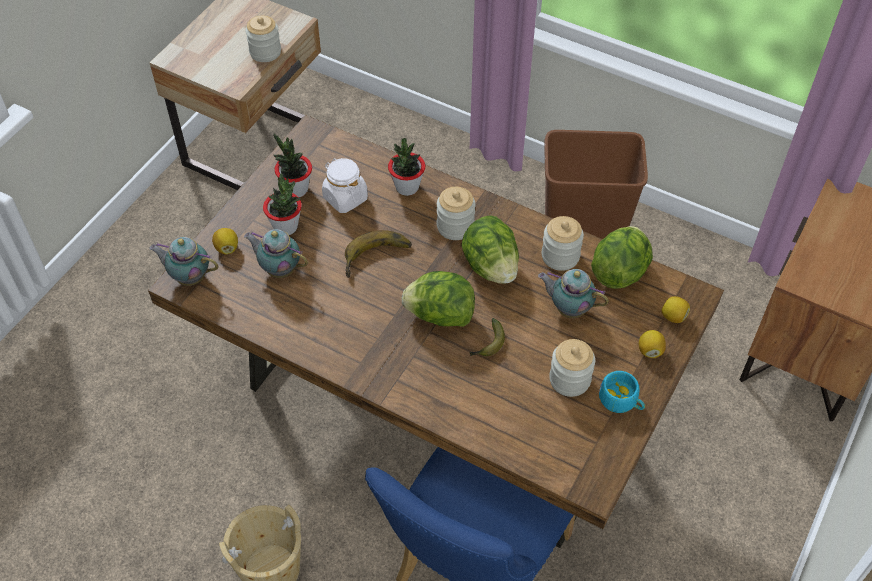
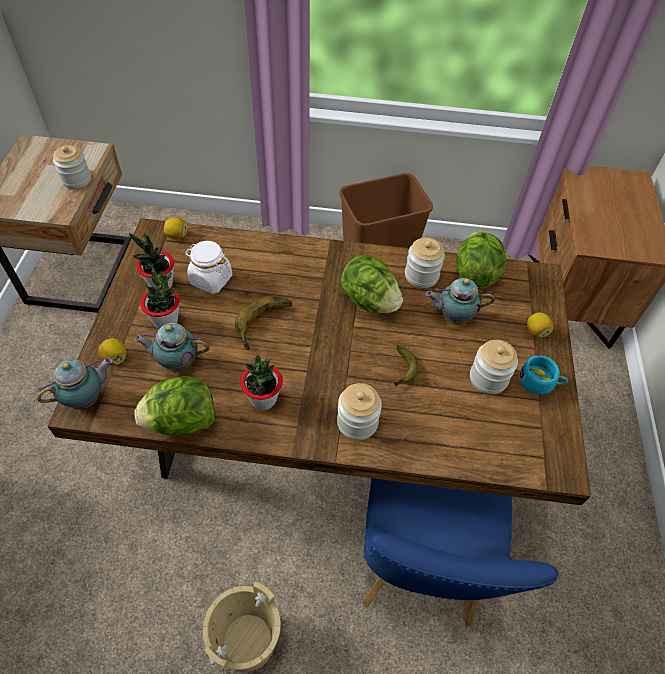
camera: 25 degrees left, 0 degrees up
teapot [149,237,219,286] -> teapot turned 150 degrees clockwise [37,358,113,410]
potted plant [388,138,425,196] -> potted plant moved to [240,356,283,410]
lettuce [402,271,475,327] -> lettuce moved to [134,376,215,435]
jar [437,187,476,240] -> jar moved to [337,383,382,440]
lemon [661,296,690,323] -> lemon moved to [164,217,187,239]

